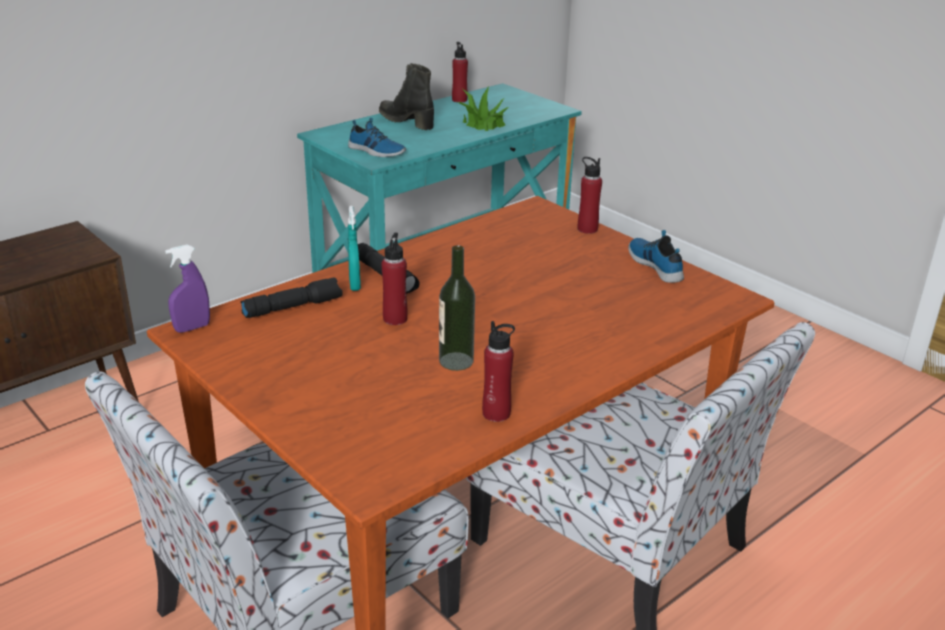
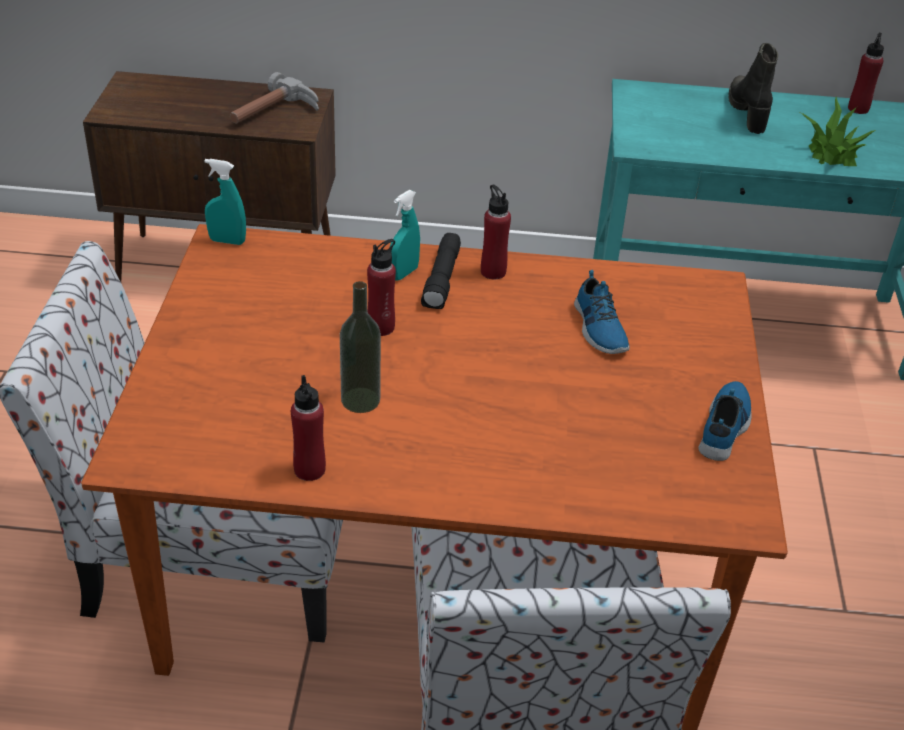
camera: 45 degrees right, 10 degrees up
purple spray bottle [165,245,210,333] -> turquoise spray bottle [205,159,246,245]
black flashlight [241,277,343,318] -> none
shoe [348,118,406,157] -> shoe moved to [574,270,630,354]
red bottle [578,157,602,234] -> red bottle moved to [481,184,511,279]
none -> hammer [230,72,319,124]

